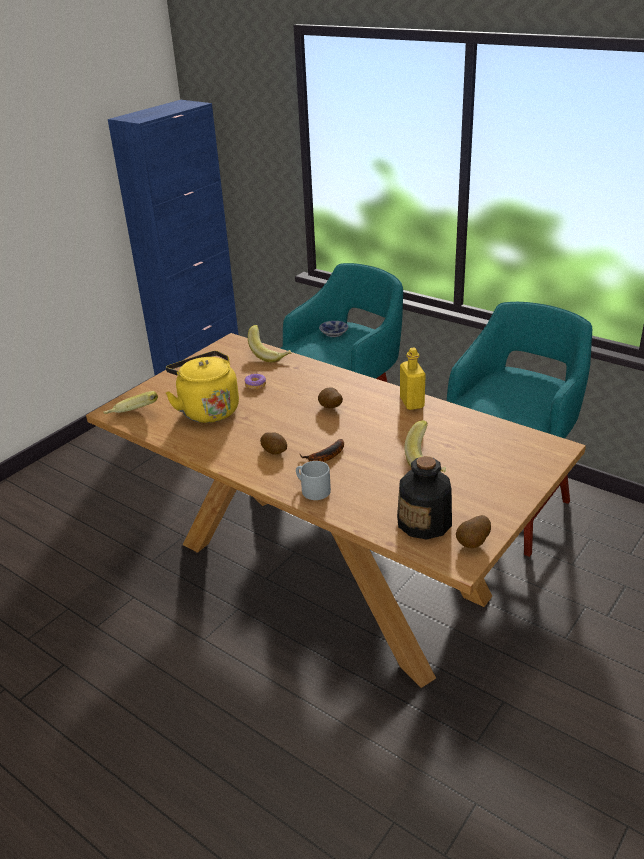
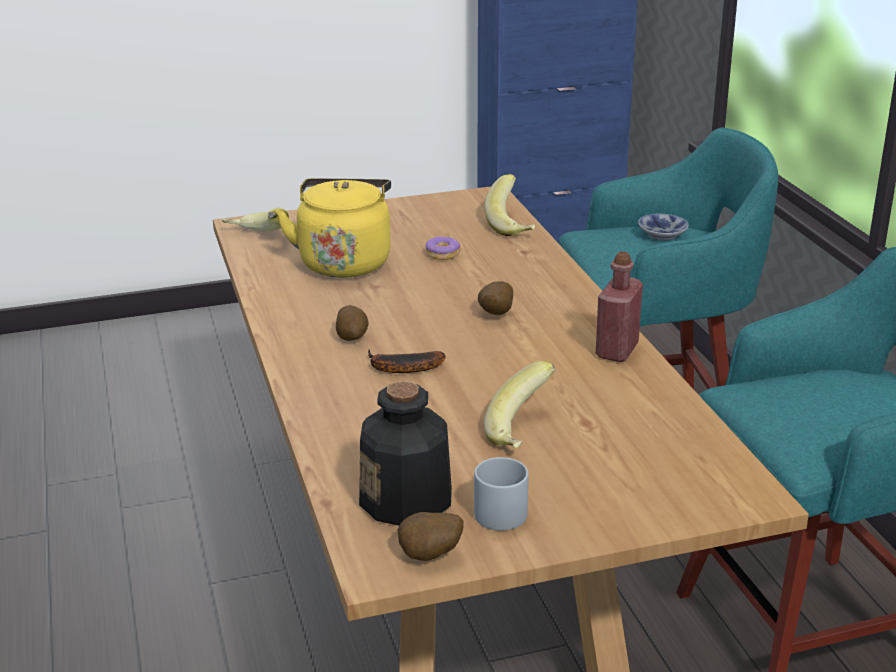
camera: 35 degrees right, 5 degrees down
grey mug [296,461,331,500] -> grey mug moved to [474,457,529,531]
yellow bottle [400,347,426,410] -> red bottle [595,251,643,362]

